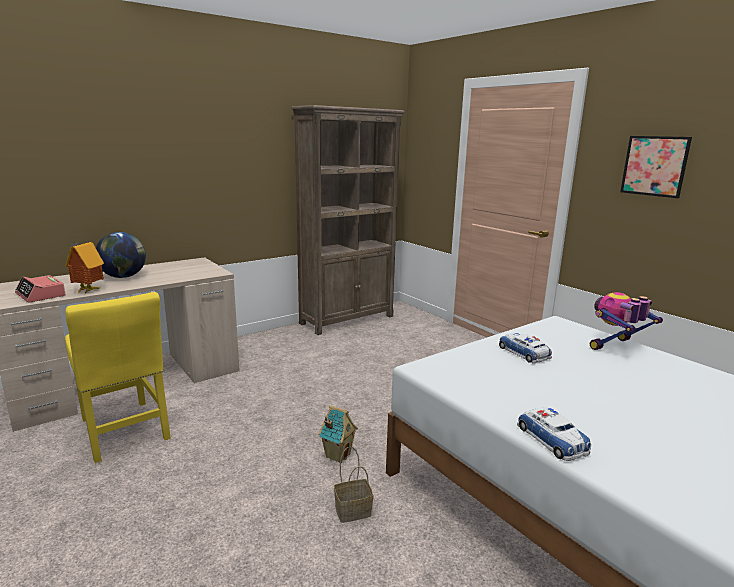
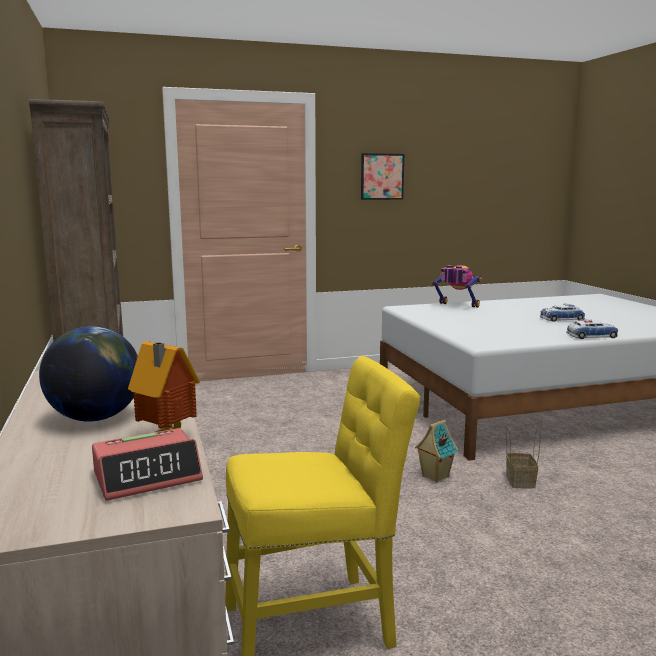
camera: 70 degrees left, 5 degrees down
toy car [499,333,552,364] -> toy car moved to [540,304,585,322]
toy robot [590,292,663,350] -> toy robot turned 135 degrees clockwise [432,265,482,308]

